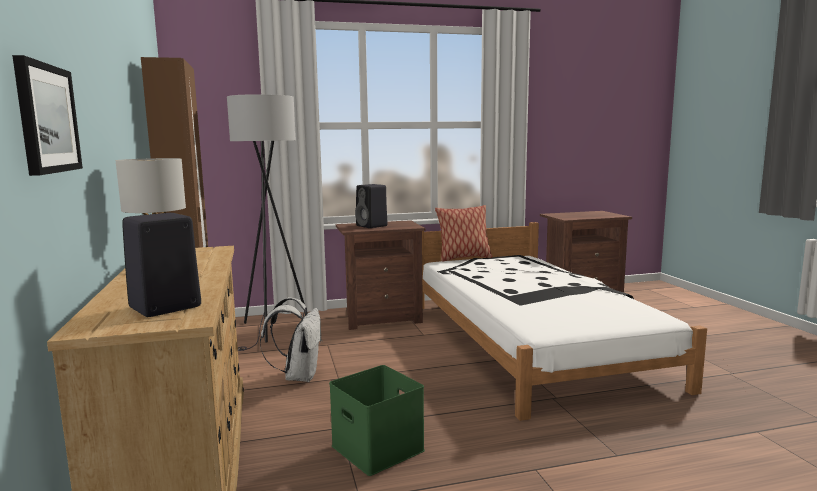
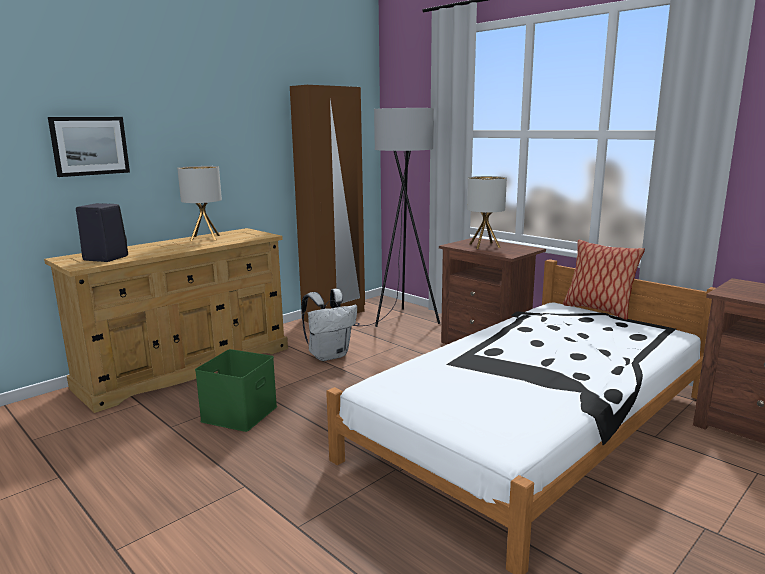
camera: 60 degrees right, 5 degrees up
black speaker [355,184,387,228] -> table lamp [467,176,507,249]

